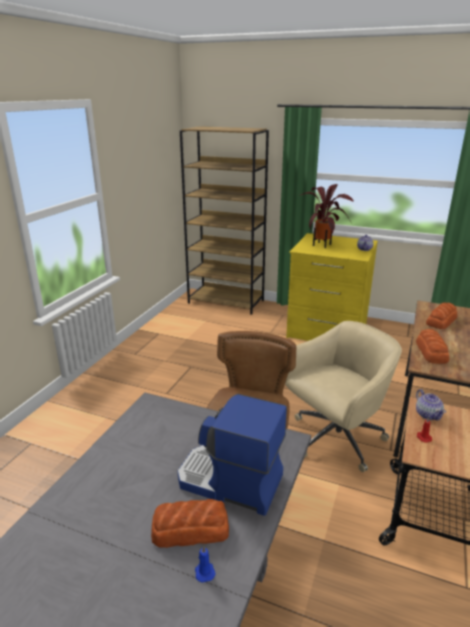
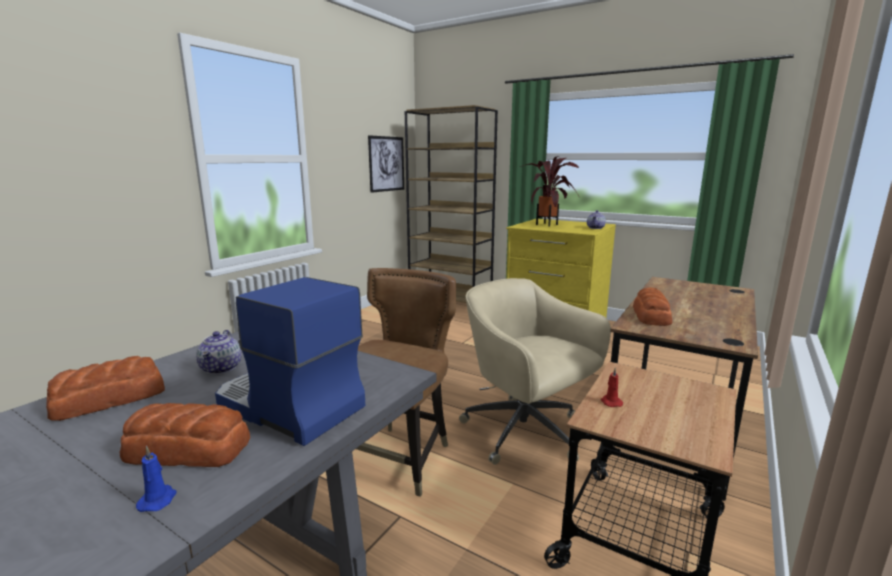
camera: 10 degrees right, 10 degrees down
beige office chair [285,321,402,472] -> beige office chair turned 105 degrees counterclockwise [459,278,611,465]
teapot [416,389,446,421] -> teapot moved to [196,330,242,374]
bread [426,302,457,329] -> bread moved to [46,356,165,421]
none -> picture [368,135,404,193]

